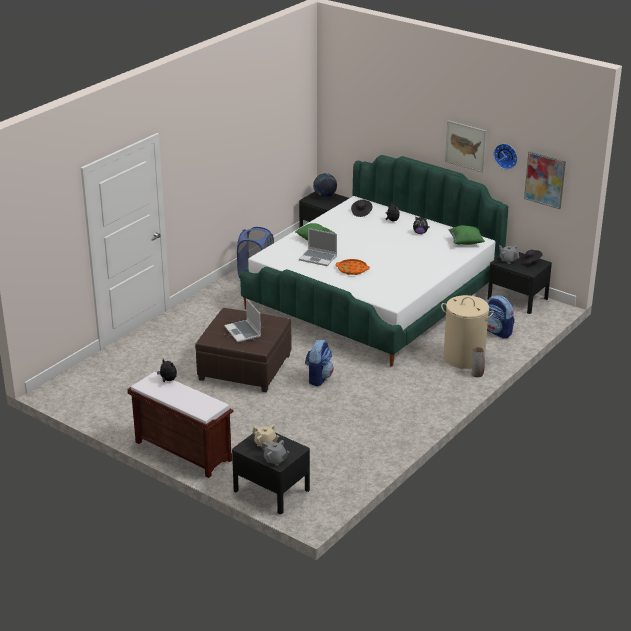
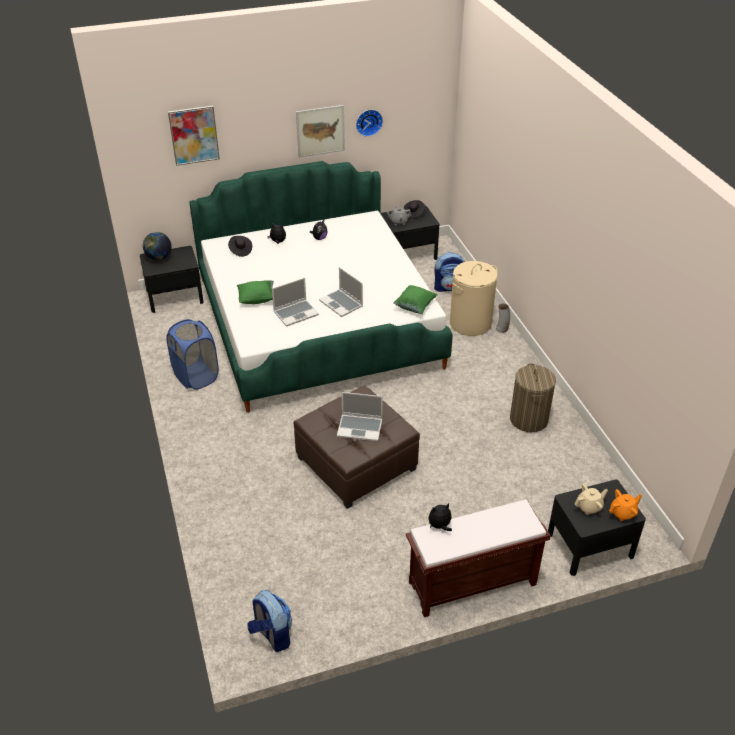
camera: 55 degrees left, 10 degrees up
grey teapot [262,440,290,466] -> orange teapot [609,489,642,521]
backpack [305,339,334,386] -> backpack moved to [247,590,292,652]
orange tray [335,259,370,275] -> laptop [319,267,363,317]
green pillow [449,225,485,245] -> green pillow moved to [393,285,438,314]
picture [524,151,566,209] -> picture moved to [168,106,220,166]
none -> laundry basket [510,363,556,432]

